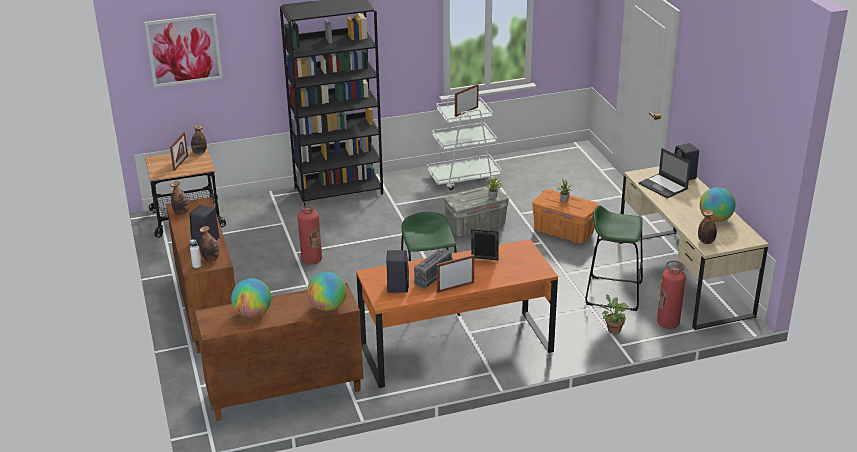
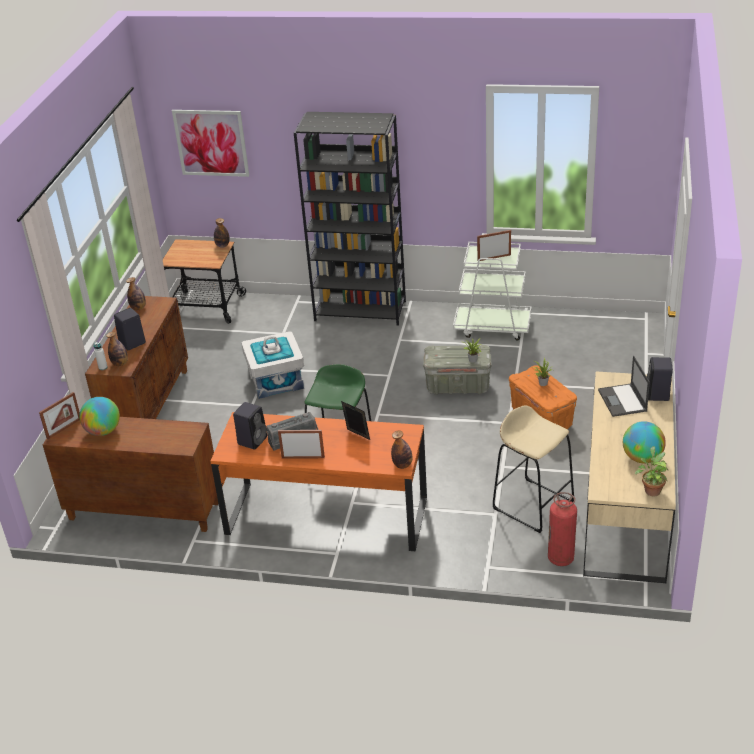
camera: 30 degrees right, 5 degrees up
picture frame [170,132,188,171] -> picture frame moved to [39,392,80,440]
fire extinguisher [297,202,322,265] -> white storage box [241,331,304,399]
globe [307,272,347,311] -> none
green stool [585,205,643,311] -> beige stool [493,405,574,533]
potted plant [602,295,628,334] -> potted plant moved to [635,446,669,496]
bottle [698,209,717,244] -> bottle moved to [391,430,412,469]

